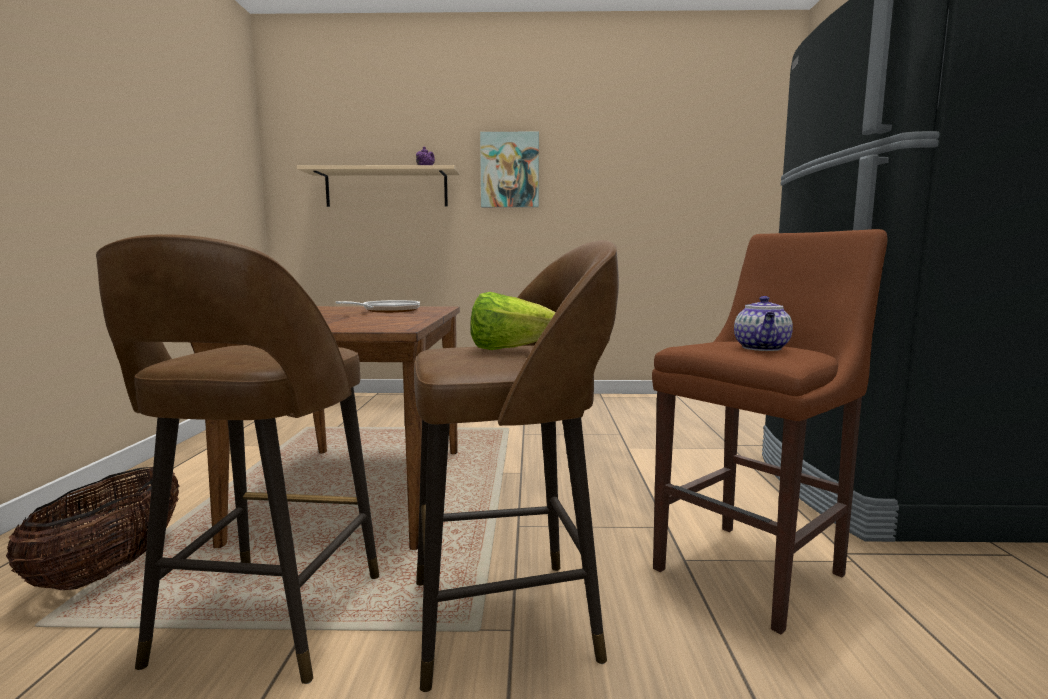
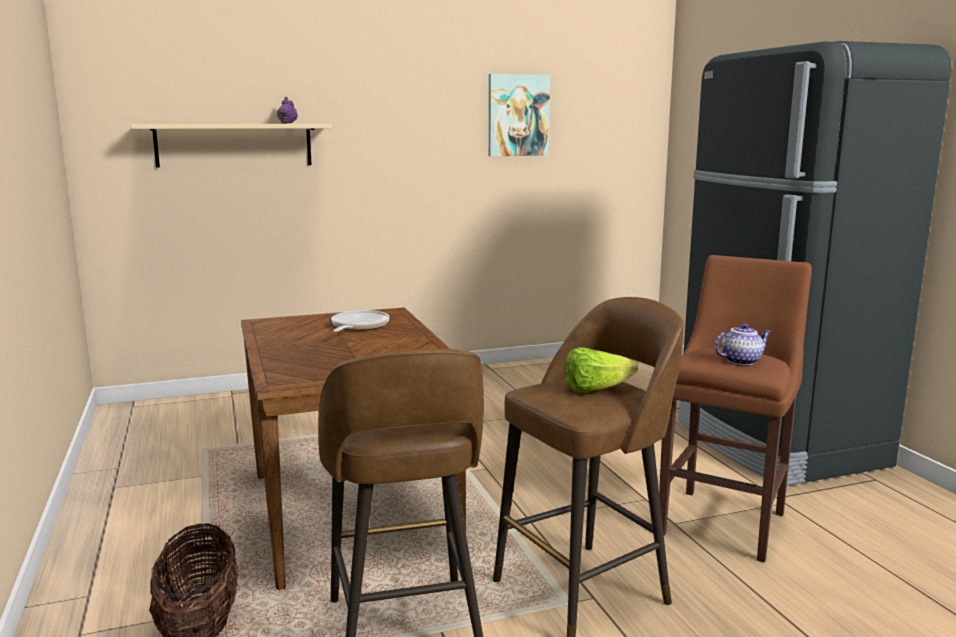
camera: 20 degrees left, 5 degrees up
picture [480,132,539,207] -> picture moved to [489,74,550,156]
teapot [734,296,793,351] -> teapot turned 105 degrees counterclockwise [714,323,771,365]

